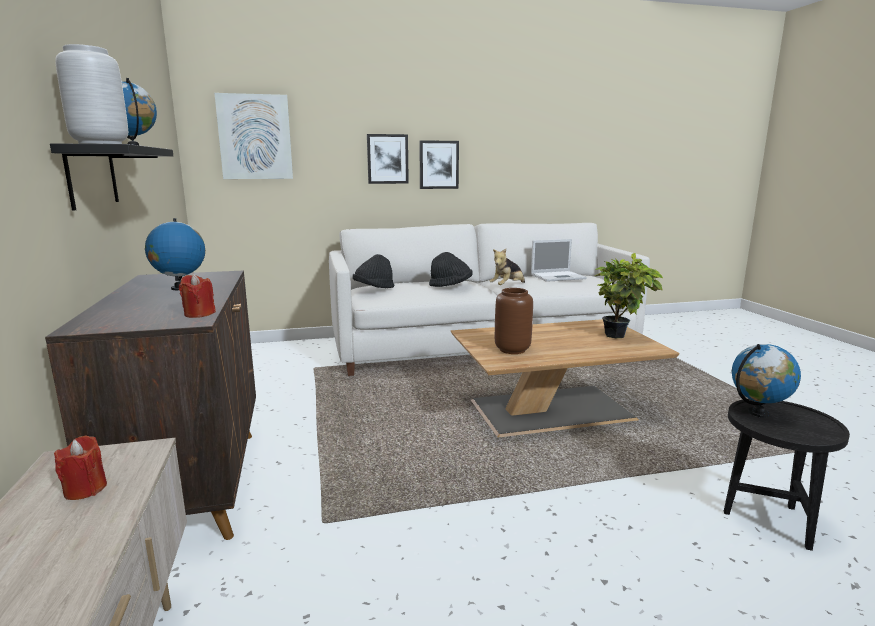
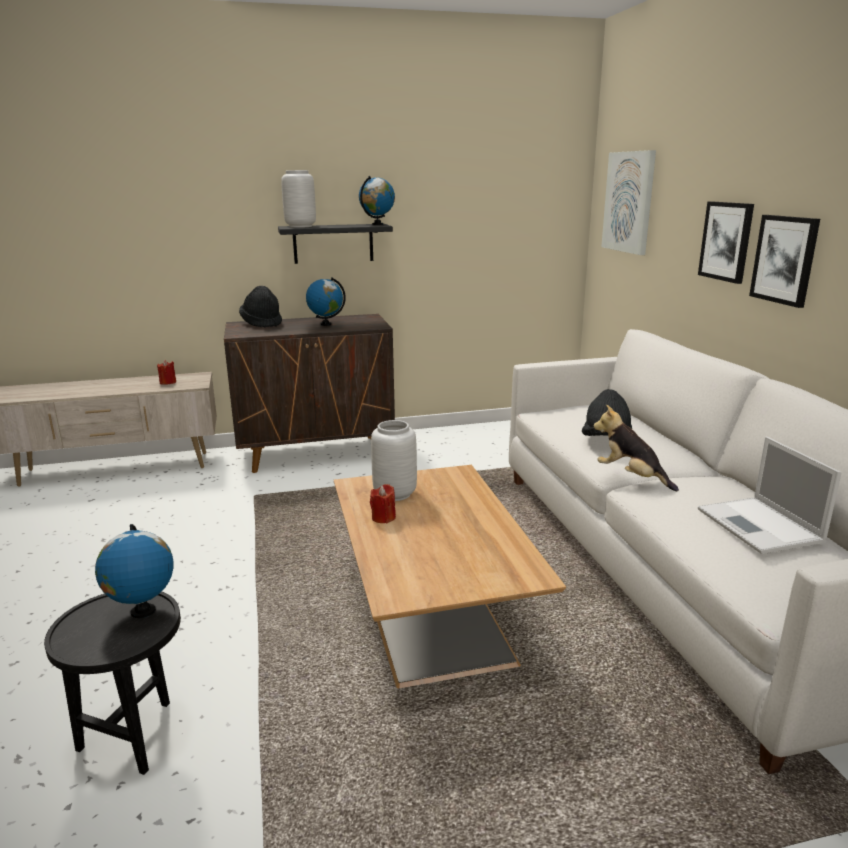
camera: 90 degrees right, 5 degrees up
red candle [179,274,216,318] -> red candle moved to [370,484,396,523]
black hat [353,254,395,288] -> black hat moved to [239,286,282,328]
brown vase [495,288,533,354] -> grey vase [371,420,417,501]
potted plant [595,253,663,338] -> none

